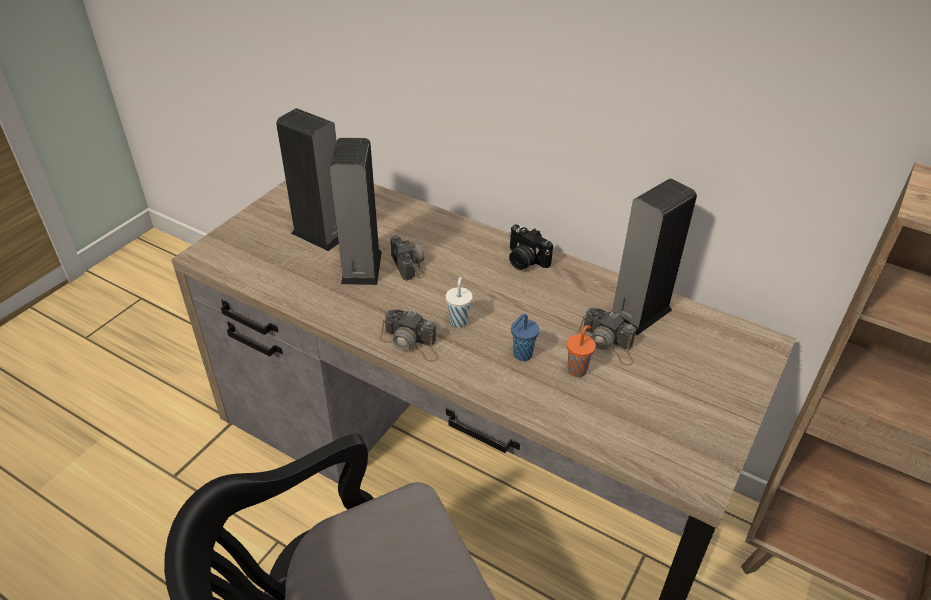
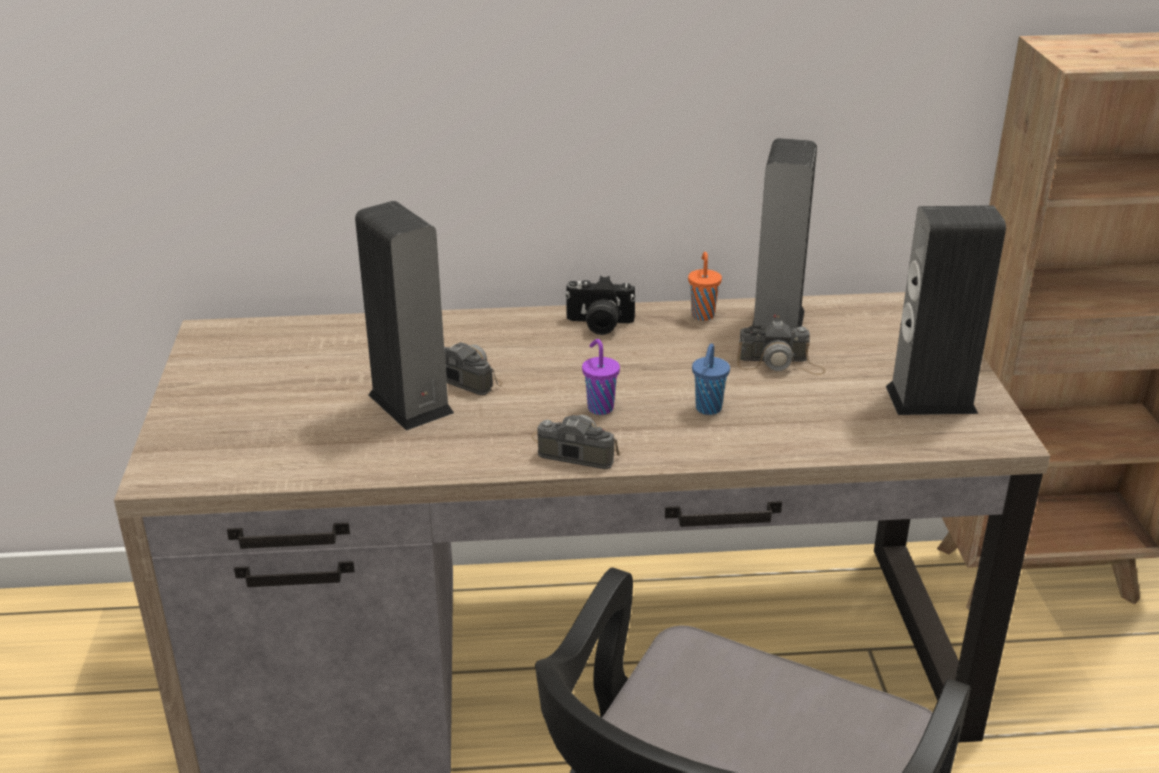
camera: 35 degrees left, 10 degrees down
speaker [276,108,339,251] -> speaker moved to [886,205,1006,415]
camera [379,309,438,362] -> camera turned 150 degrees counterclockwise [531,415,621,469]
white cup [446,277,473,328] -> purple cup [582,339,620,415]
orange cup [567,325,596,377] -> orange cup moved to [688,252,722,321]

